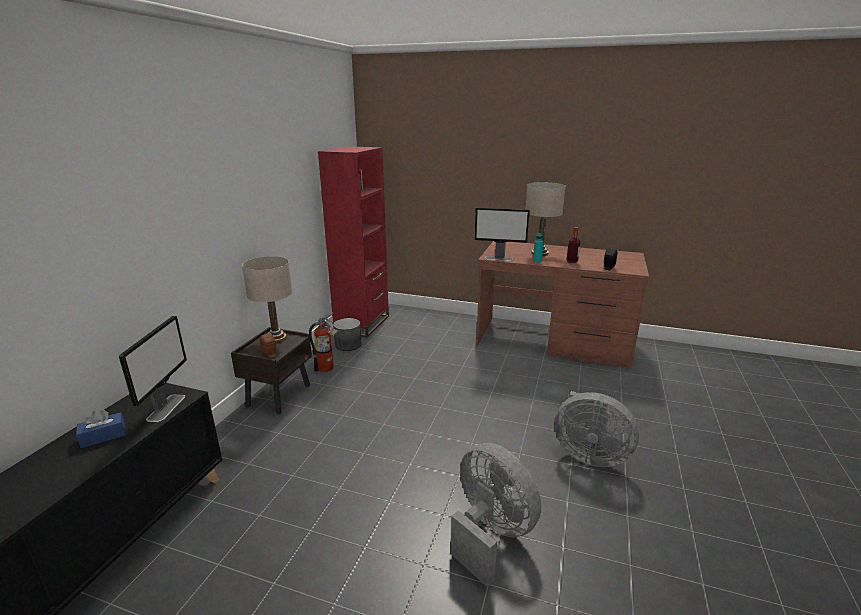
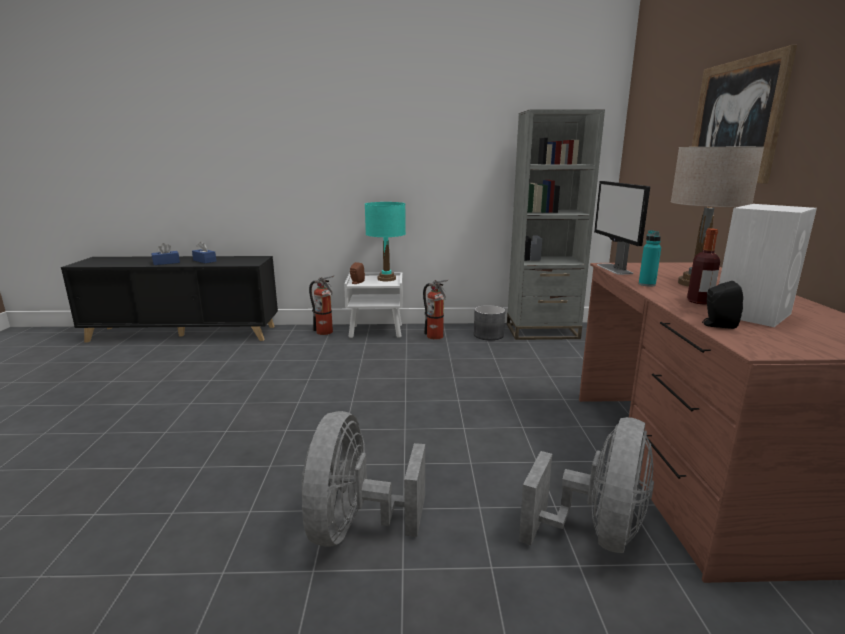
camera: 70 degrees right, 5 degrees down
monitor [119,316,187,422] -> none
brown nightstand [231,327,312,414] -> white nightstand [344,273,403,338]
beige table lamp [242,256,292,343] -> turquoise table lamp [365,202,406,281]
red bookcase [318,146,389,338] -> grey bookcase [507,109,605,340]
grey fan [451,443,541,588] -> grey fan moved to [519,417,654,553]
none -> blue tissue box [151,243,180,265]
none -> fire extinguisher [309,276,333,335]
none -> picture [692,45,797,183]
none -> white speaker [719,204,817,327]

